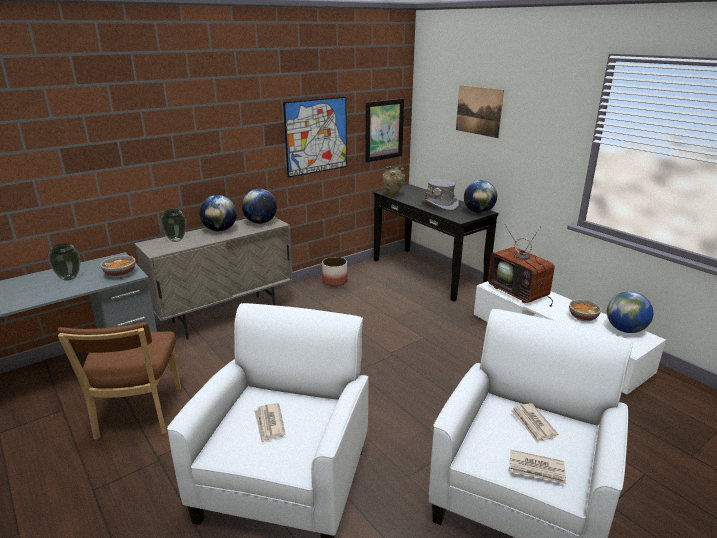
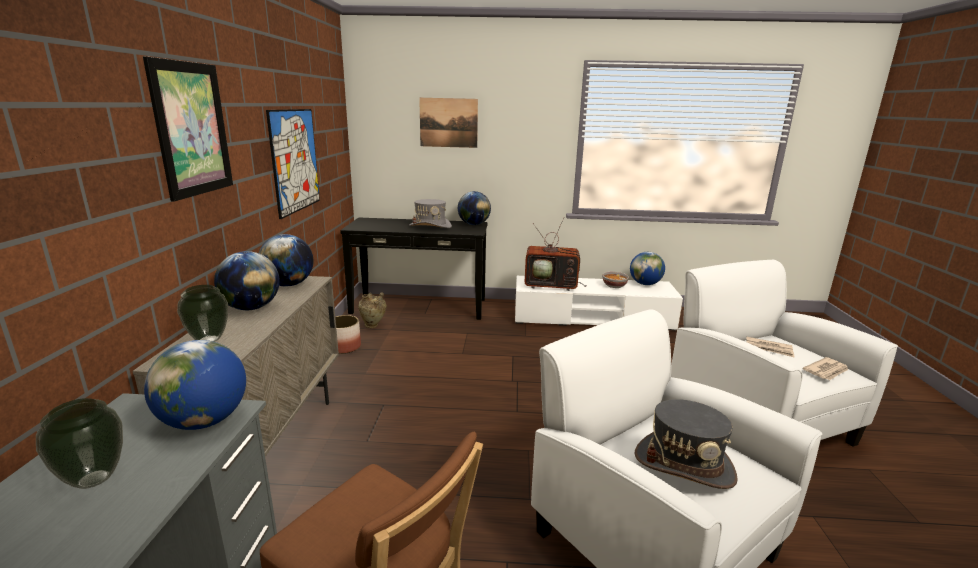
camera: 50 degrees left, 5 degrees down
bowl [100,255,136,278] -> globe [144,340,246,430]
newspaper [254,403,285,443] -> grey hat [635,399,738,489]
picture [365,99,404,163] -> picture moved to [143,56,233,202]
beige vase [382,166,406,196] -> beige vase moved to [358,292,387,328]

